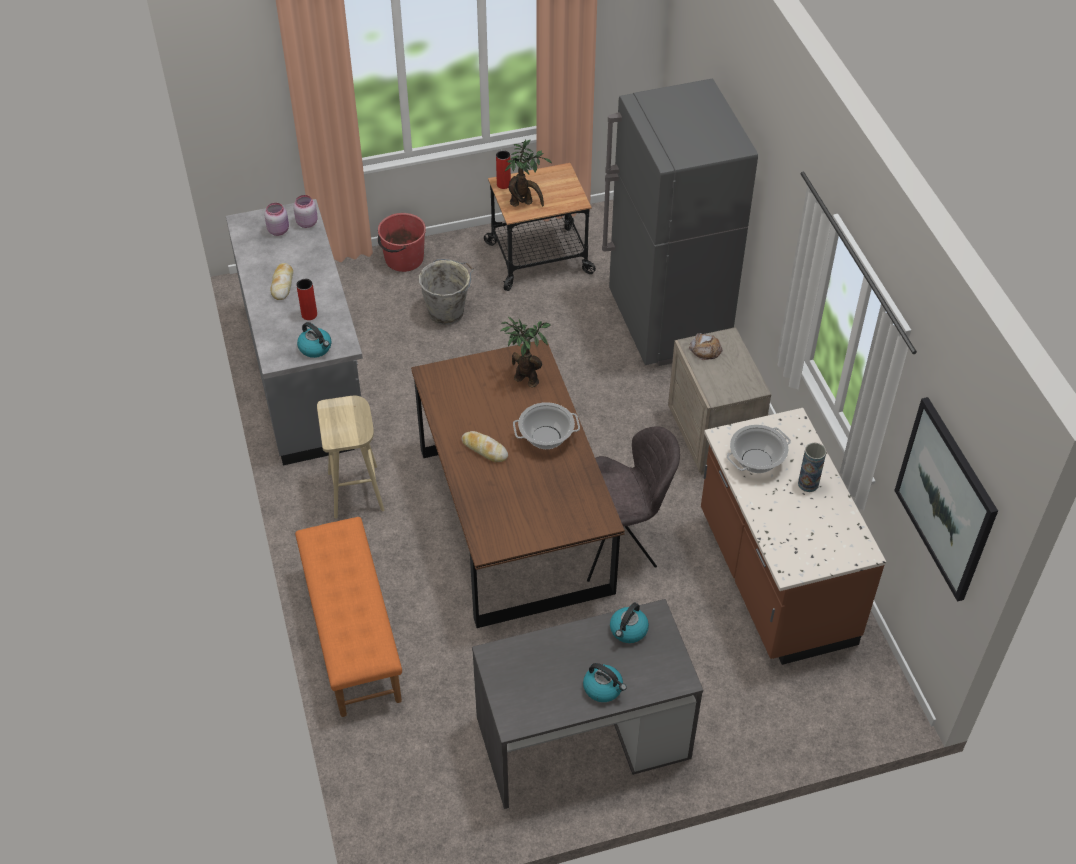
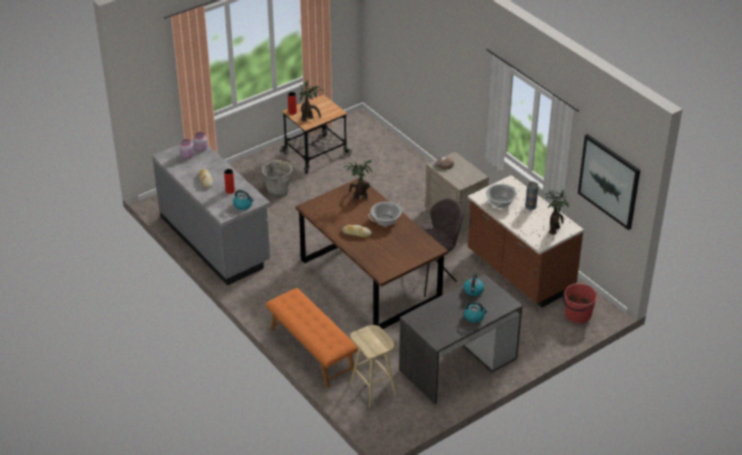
camera: 20 degrees left, 10 degrees down
beige stool [317,396,384,519] -> beige stool moved to [350,325,396,407]
red bucket [378,213,426,272] -> red bucket moved to [563,283,598,323]
grey fridge [602,79,758,366] -> none
none -> potted plant [545,189,570,235]

